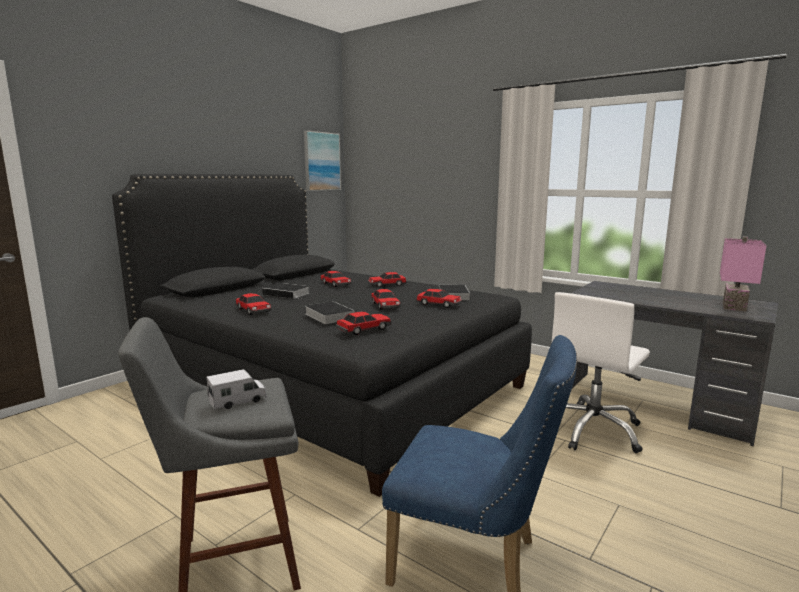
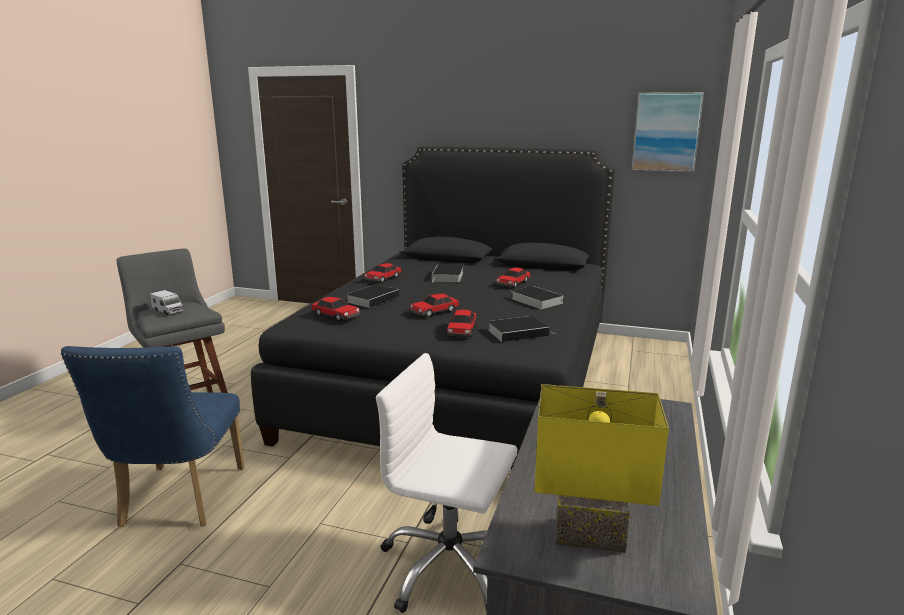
camera: 70 degrees right, 5 degrees up
toy car [368,272,407,287] -> book [511,286,564,309]
pink table lamp [720,237,766,312] -> yellow table lamp [535,384,669,553]

